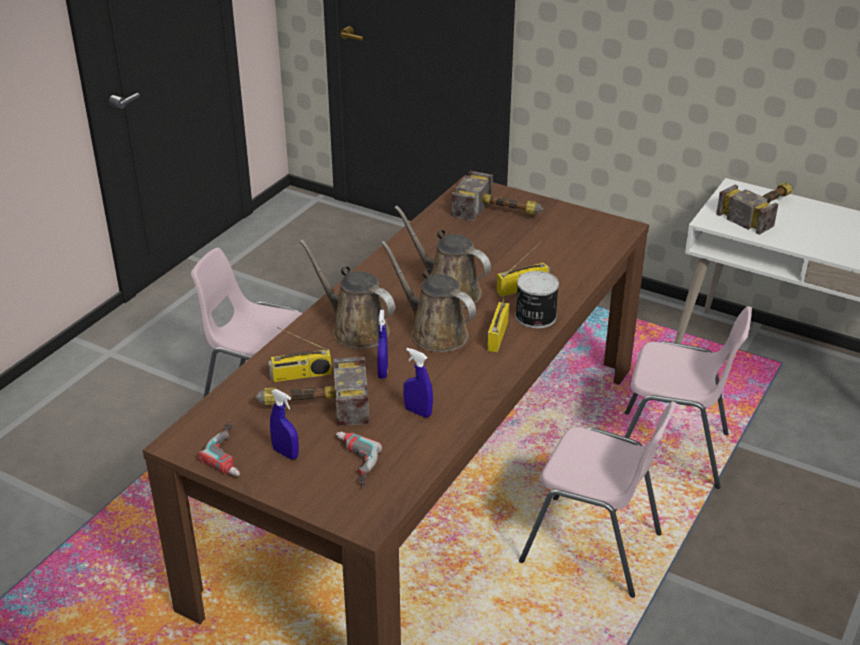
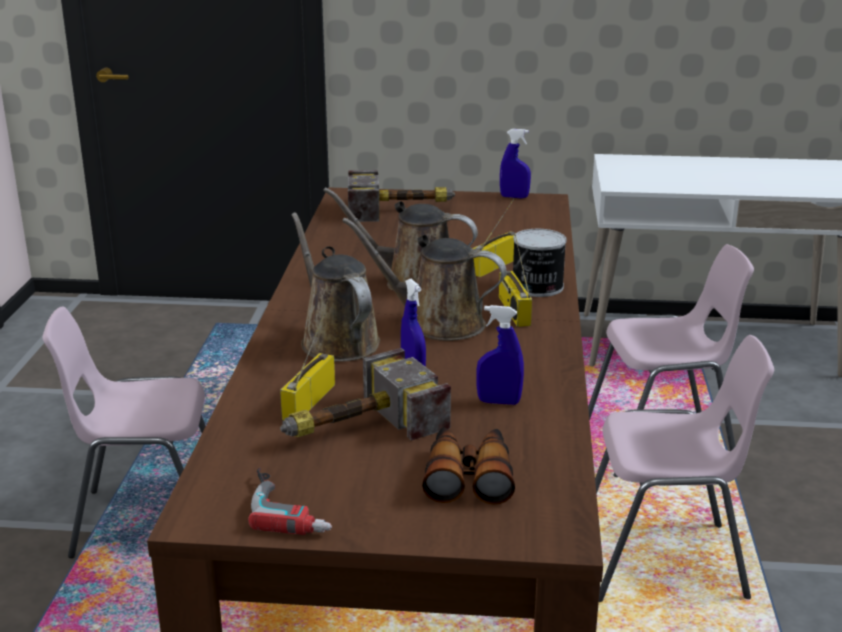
camera: 25 degrees left, 10 degrees down
radio [268,327,332,382] -> radio turned 150 degrees clockwise [280,314,335,420]
blue spray bottle [270,389,299,459] -> blue spray bottle moved to [500,129,531,198]
brown watering can [299,240,395,349] -> brown watering can turned 45 degrees clockwise [291,212,380,362]
power drill [336,432,382,489] -> binoculars [422,427,515,505]
hammer [716,183,793,235] -> none

